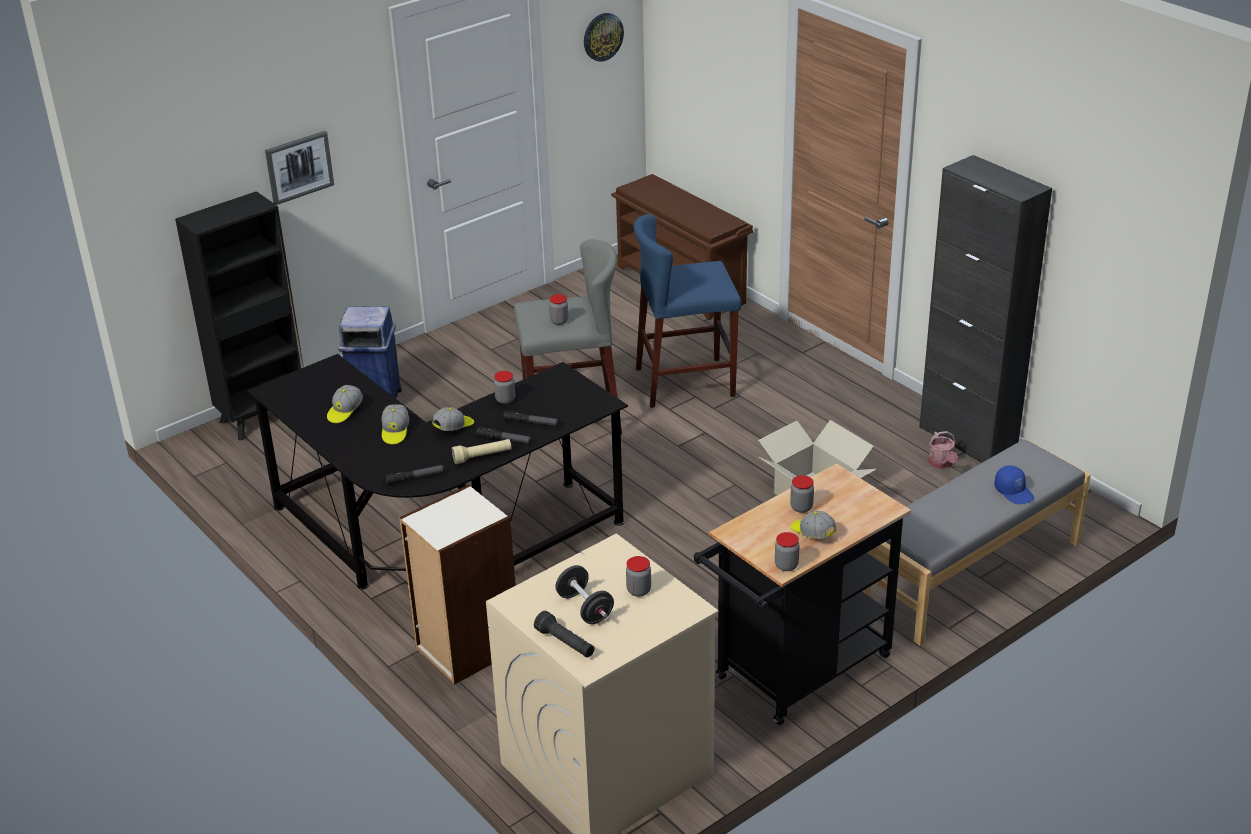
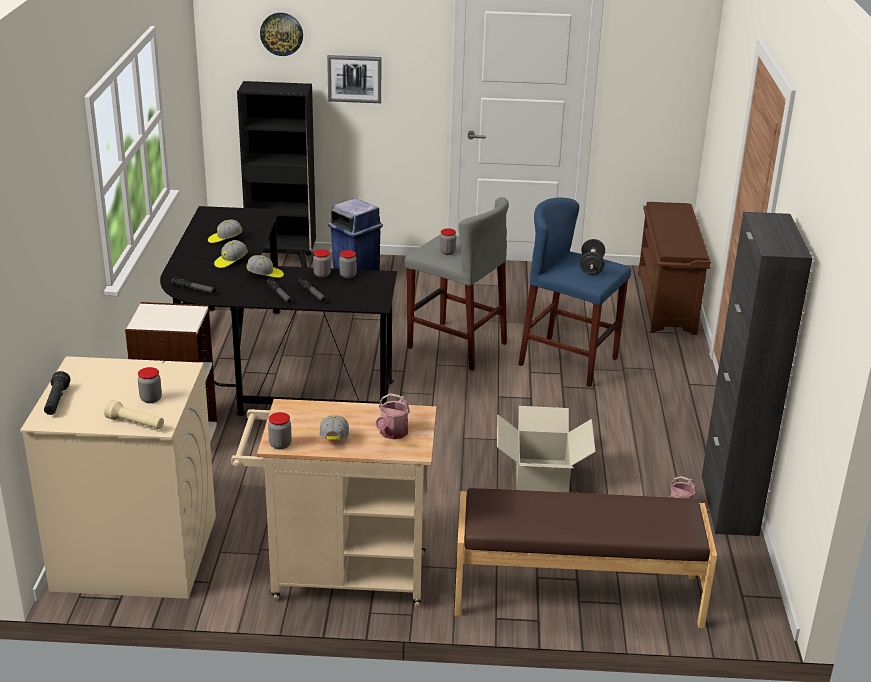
camera: 40 degrees right, 5 degrees down
beige flashlight [452,439,512,464] -> beige flashlight moved to [104,400,164,429]
black dumbbell [555,565,614,624] -> black dumbbell moved to [580,239,605,275]
wall clock [584,13,624,62] -> wall clock moved to [260,13,303,56]
black cart [694,464,911,725] -> beige cart [231,399,437,607]
jar [790,475,814,513] -> jar moved to [339,250,357,278]
grey bench [862,439,1091,646] -> brown bench [455,488,717,628]
blue cap [994,466,1034,504] -> none
none -> watering can [375,393,410,439]

